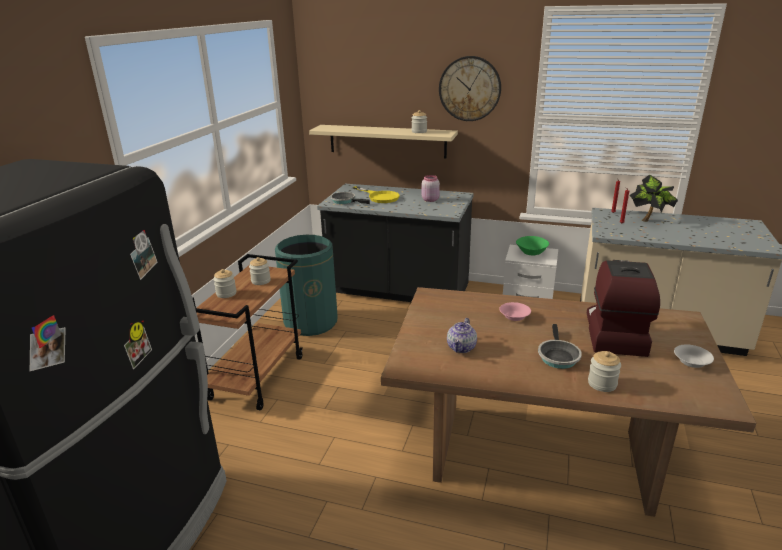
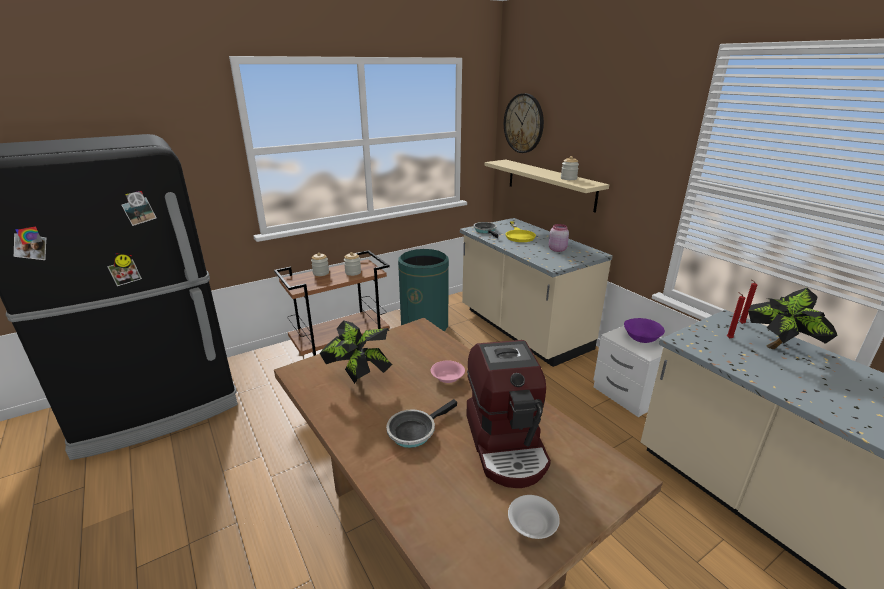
camera: 40 degrees right, 0 degrees up
black counter [317,184,474,302] -> beige counter [460,218,613,367]
wall clock [439,56,501,121] -> wall clock moved to [504,93,544,153]
teapot [447,318,477,353] -> potted plant [319,320,393,384]
green bowl [516,236,549,255] -> purple bowl [624,318,665,343]
coffee machine [587,260,660,357] -> coffee machine turned 120 degrees clockwise [466,340,551,488]
jar [588,351,621,392] -> none

